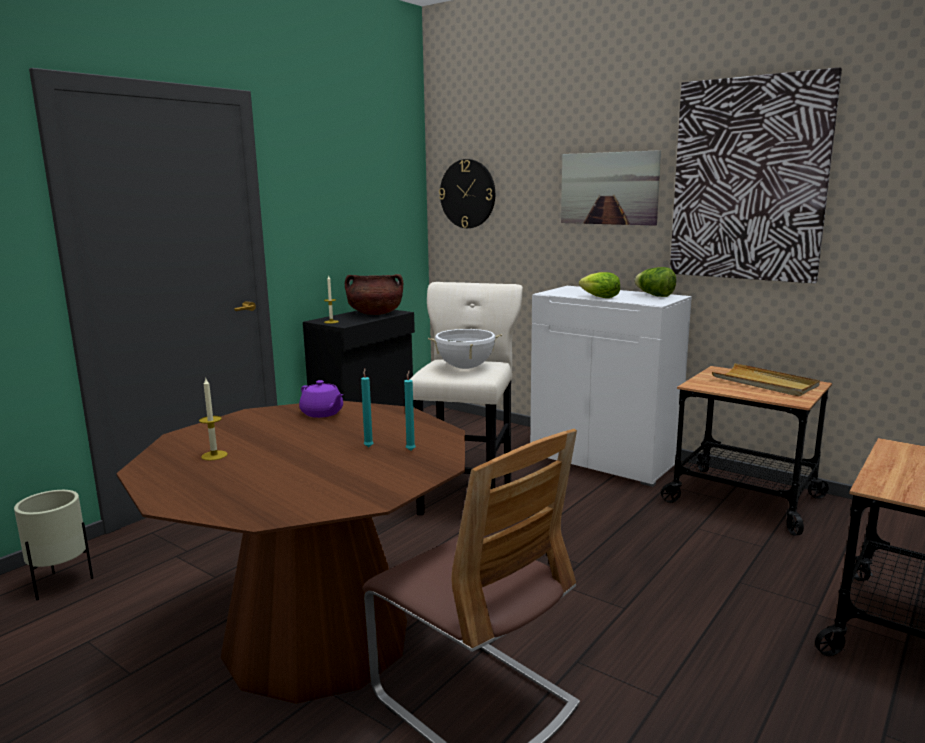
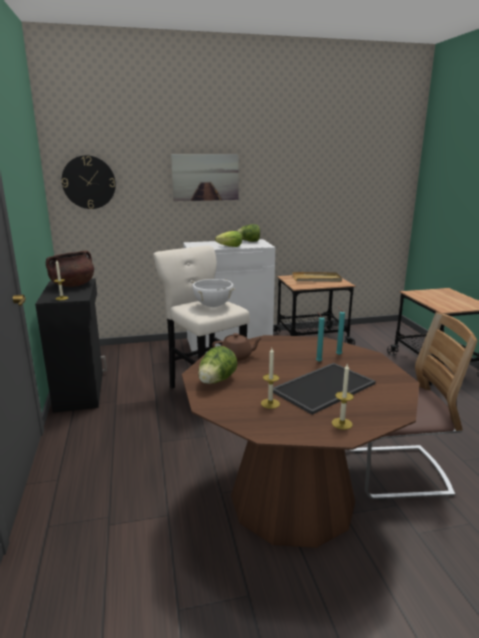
camera: 50 degrees left, 5 degrees up
beige planter [14,490,93,600] -> none
purple teapot [299,380,343,418] -> brown teapot [212,333,262,361]
picture [670,68,842,283] -> none
none -> lettuce [198,346,238,384]
none -> tray [273,363,376,415]
none -> candle [332,363,354,430]

